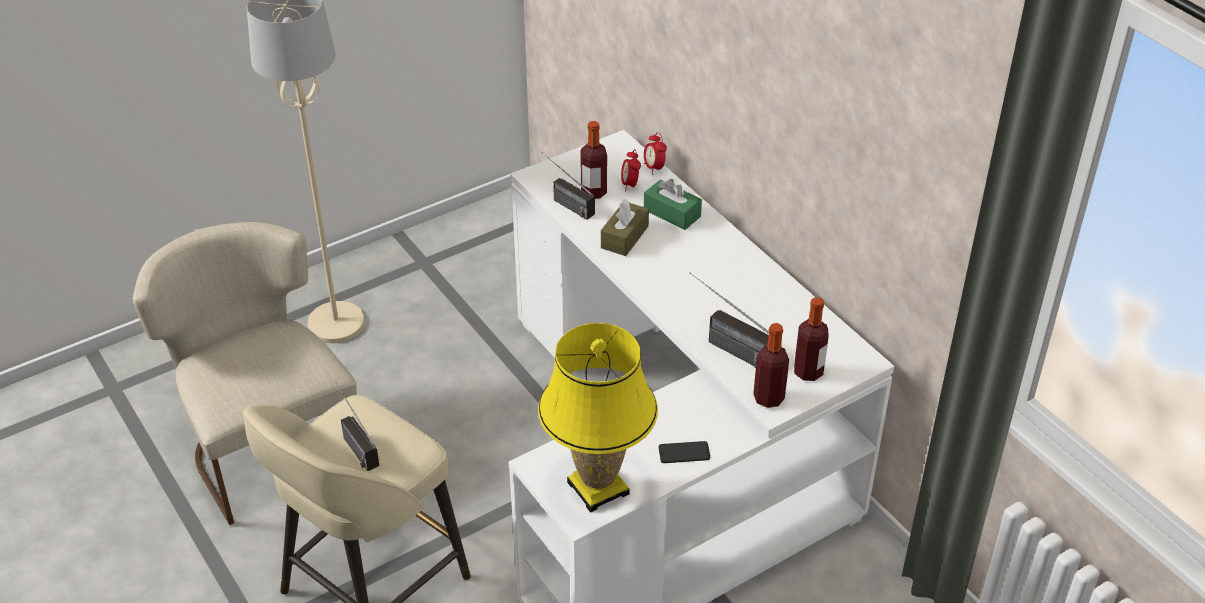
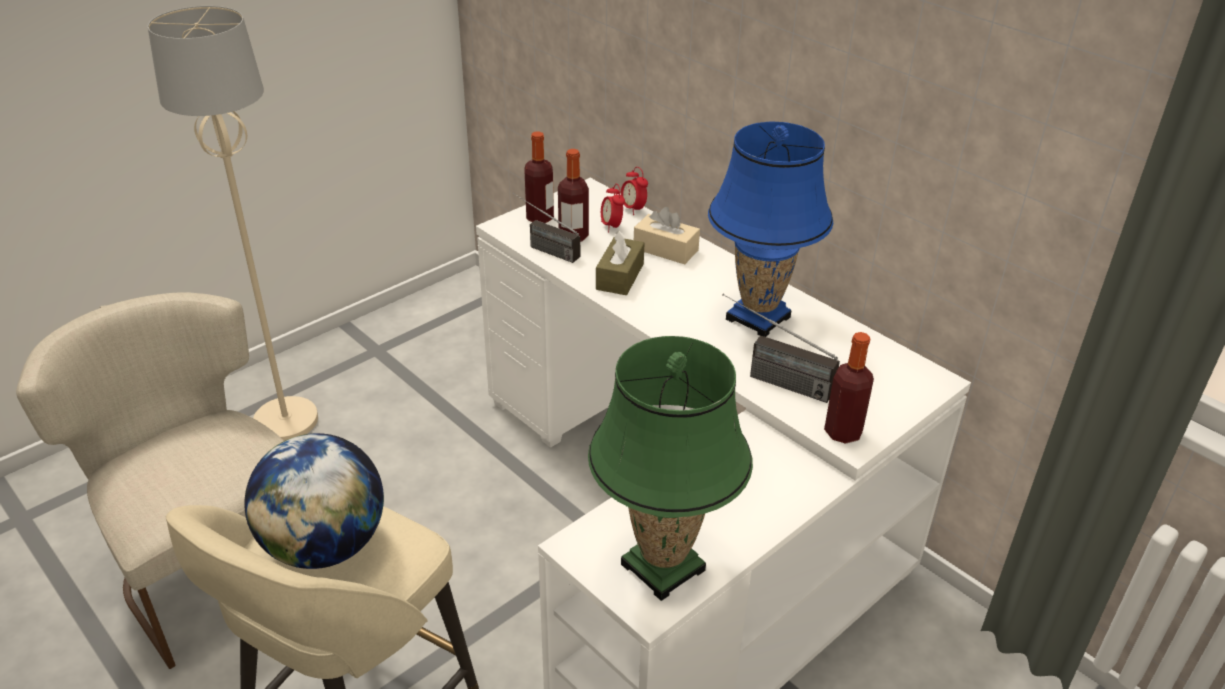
camera: 10 degrees left, 5 degrees down
radio [335,383,379,471] -> globe [245,433,384,569]
yellow table lamp [538,323,658,512] -> green table lamp [588,336,753,601]
green tissue box [644,179,702,230] -> beige tissue box [634,207,700,264]
phone [659,441,710,463] -> none
bottle [794,297,829,381] -> bottle moved to [524,132,554,223]
none -> blue table lamp [708,122,833,337]

